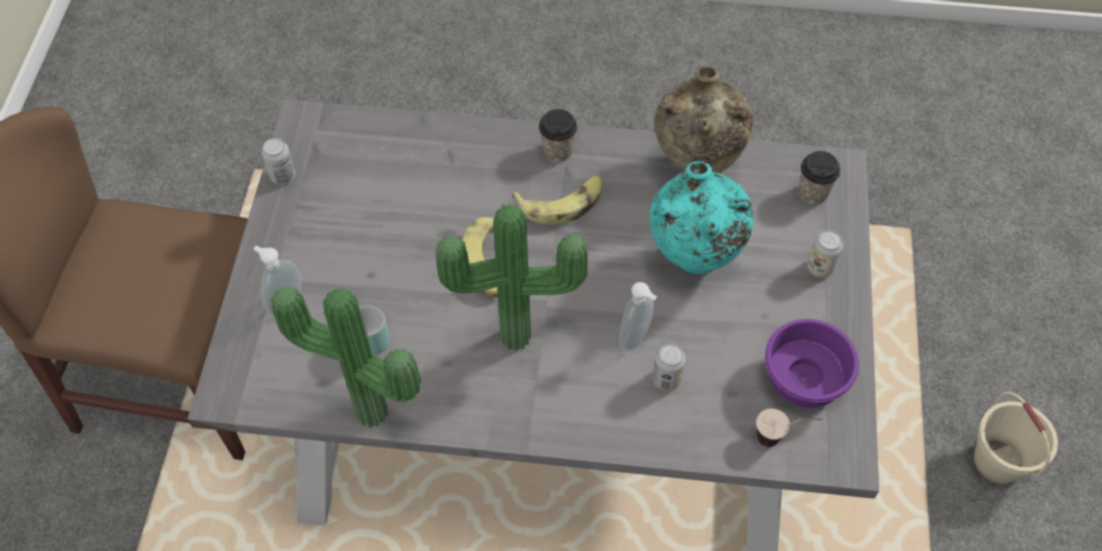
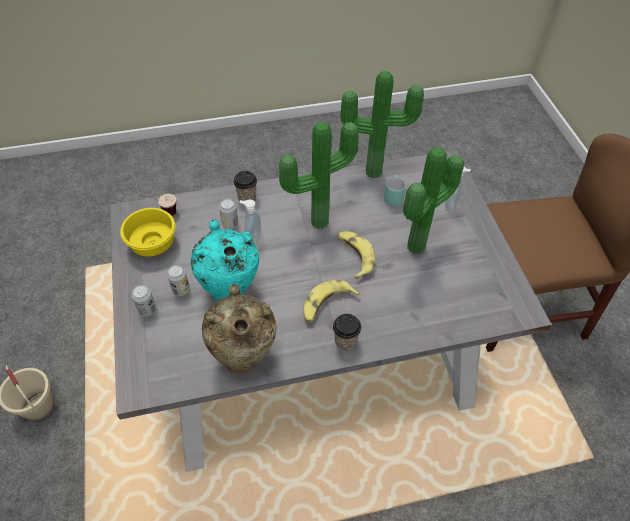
camera: 160 degrees right, 5 degrees down
can [262,138,296,185] -> can moved to [167,265,190,296]
purple bowl [765,319,859,408] -> yellow bowl [120,208,175,256]
cup [798,151,840,205] -> cup moved to [233,171,257,201]
none -> potted plant [403,147,464,254]

